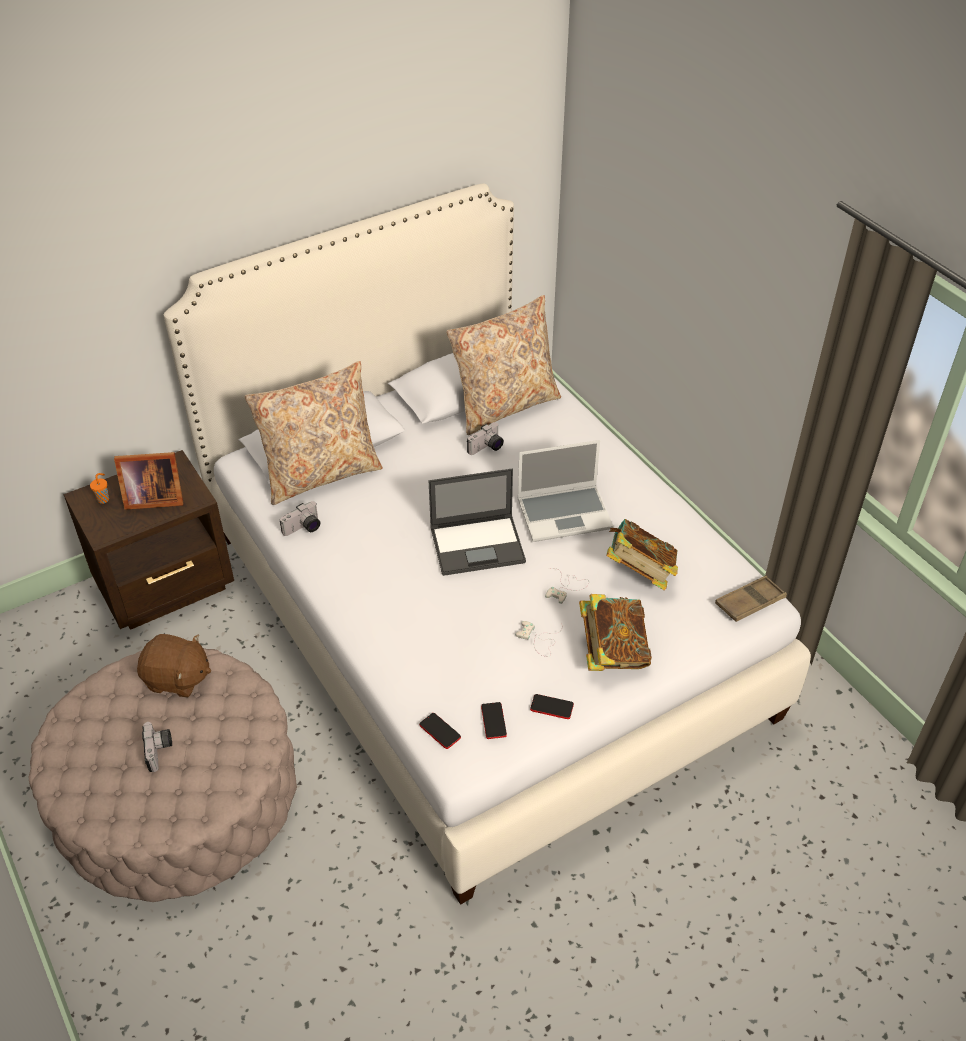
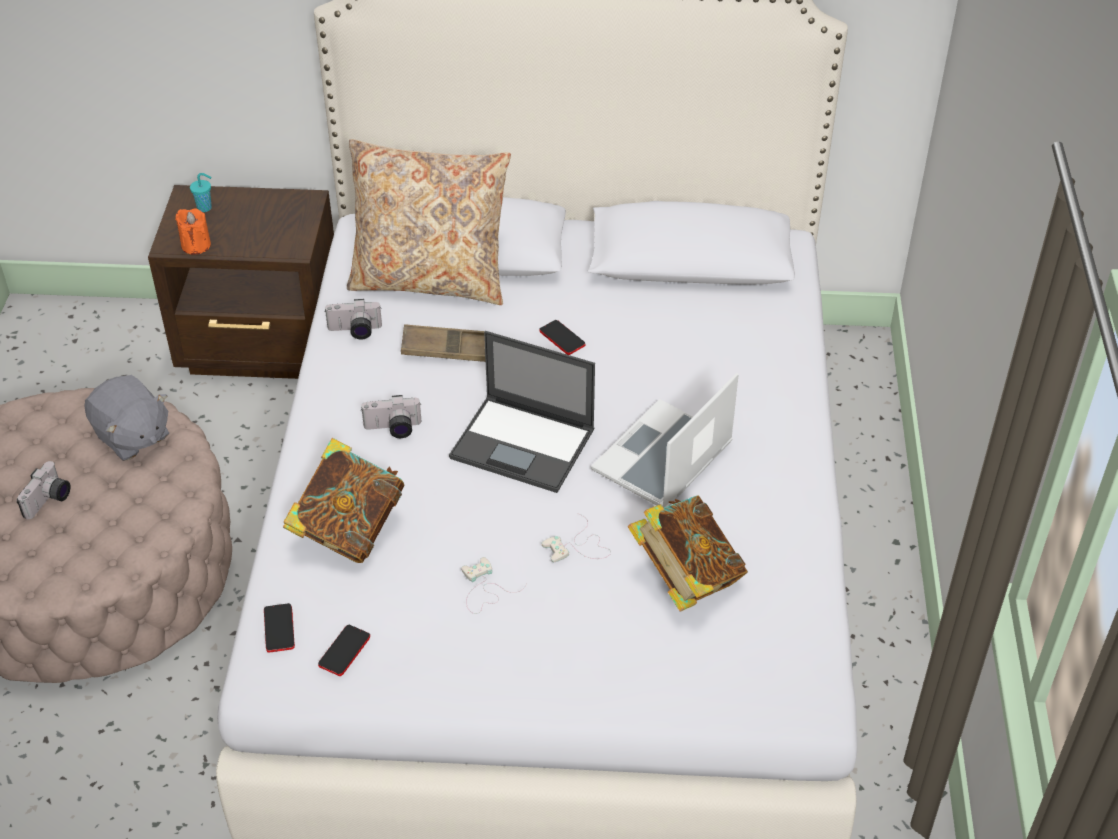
camera: 35 degrees right, 0 degrees up
orange cup [90,473,109,504] -> turquoise cup [190,173,212,212]
picture frame [114,452,183,510] -> none
brown plush toy [137,634,211,698] -> grey plush toy [84,375,169,461]
beige pillow [446,295,561,435] -> none
camera [467,422,504,455] -> camera moved to [361,395,421,438]
laptop [517,440,613,542] -> laptop turned 105 degrees clockwise [591,373,739,508]
phone [530,694,574,719] -> phone moved to [539,320,585,355]
book [579,594,652,671] -> book moved to [283,438,405,563]
brown tray [715,576,787,622] -> brown tray moved to [401,324,486,362]
none -> orange candle [175,208,211,255]

